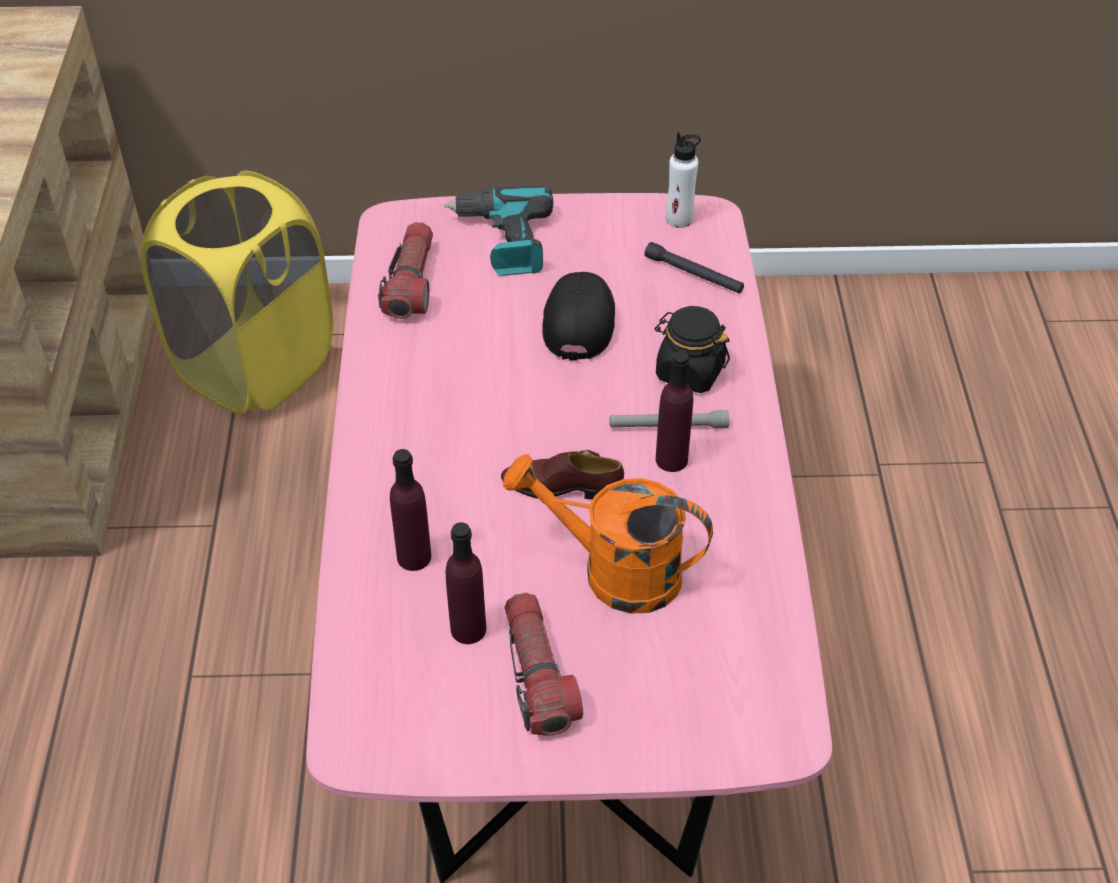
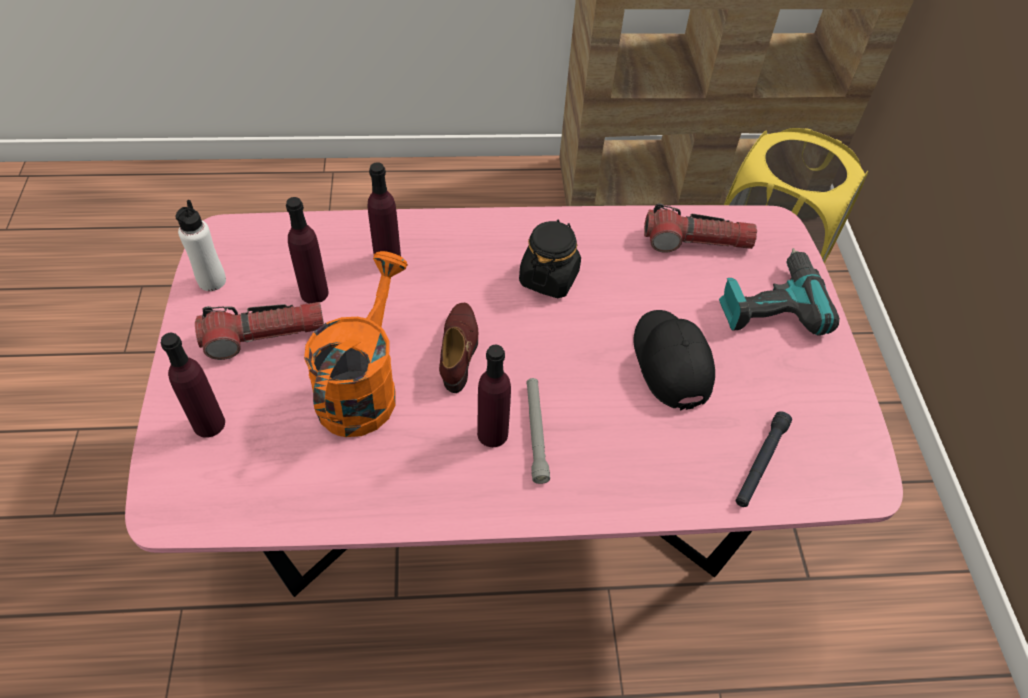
camera: 85 degrees right, 5 degrees up
black cap [542,272,615,361] -> black cap turned 105 degrees counterclockwise [634,310,715,411]
black jar [654,306,730,393] -> black jar moved to [519,220,581,298]
white bottle [666,132,701,228] -> white bottle moved to [176,200,226,291]
none -> purple bottle [161,333,225,438]

